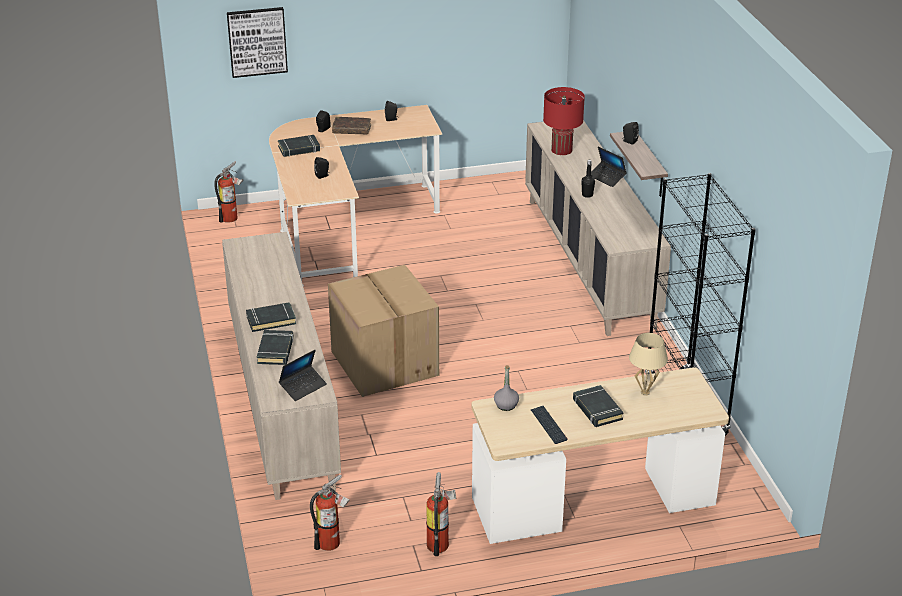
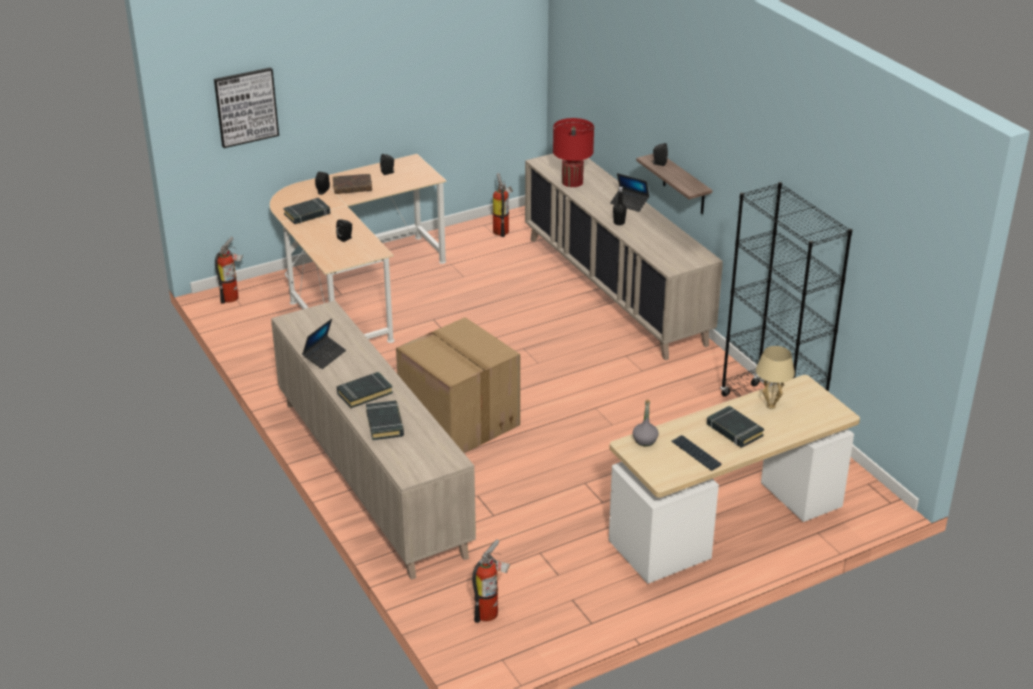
camera: 15 degrees left, 0 degrees up
laptop [279,350,327,401] -> laptop moved to [302,319,346,369]
fire extinguisher [426,472,457,556] -> fire extinguisher moved to [493,173,513,237]

